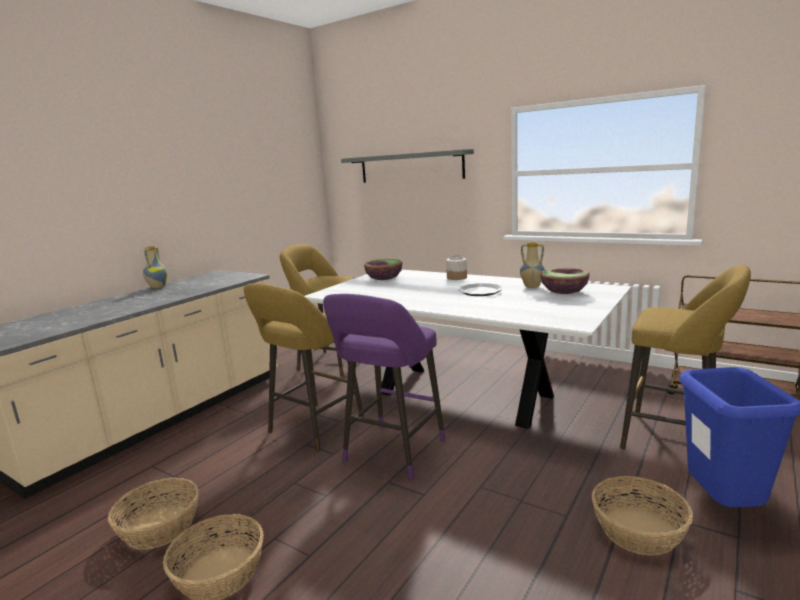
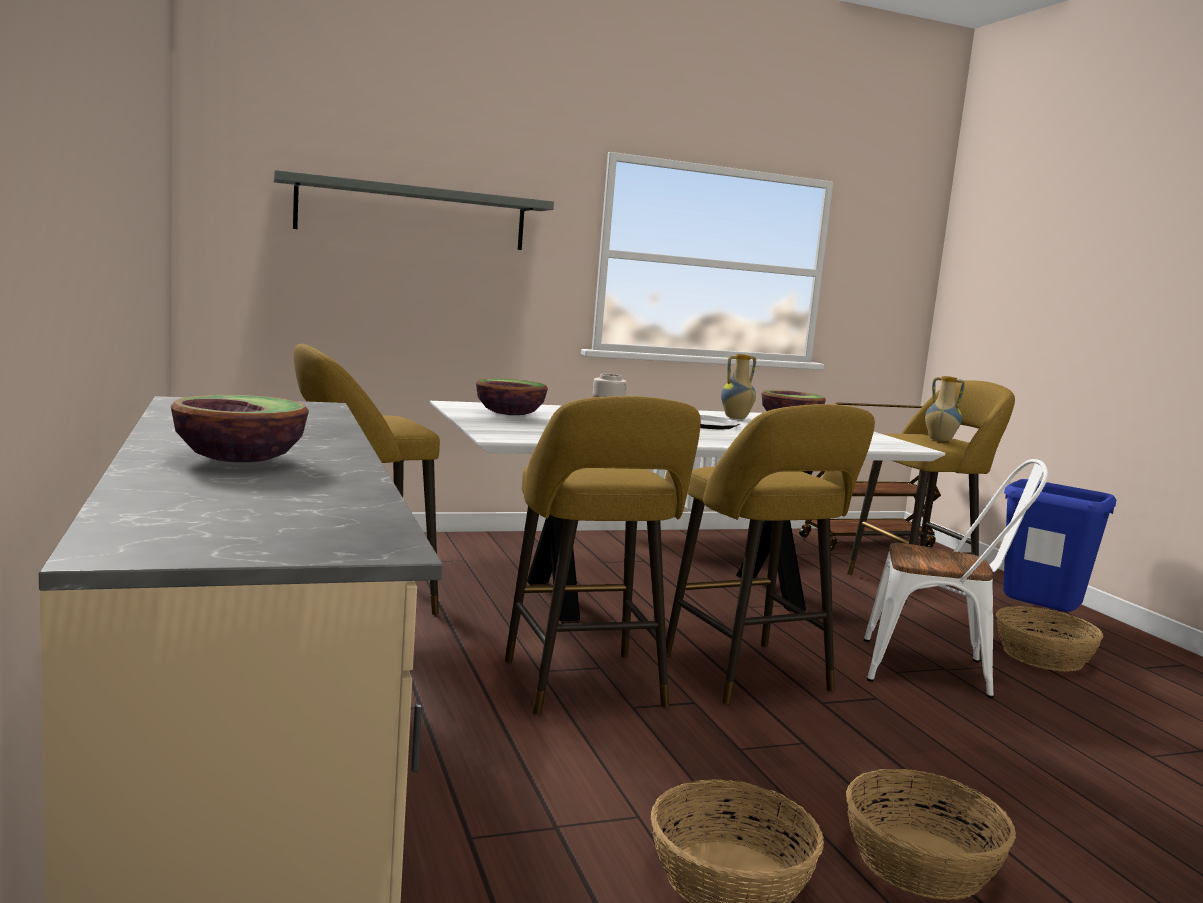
camera: 55 degrees left, 5 degrees down
vase [143,246,168,288] -> vase moved to [925,376,965,441]
purple stool [323,294,445,479] -> yellow stool [666,404,875,704]
none -> bowl [171,395,309,462]
none -> white chair [864,459,1048,698]

